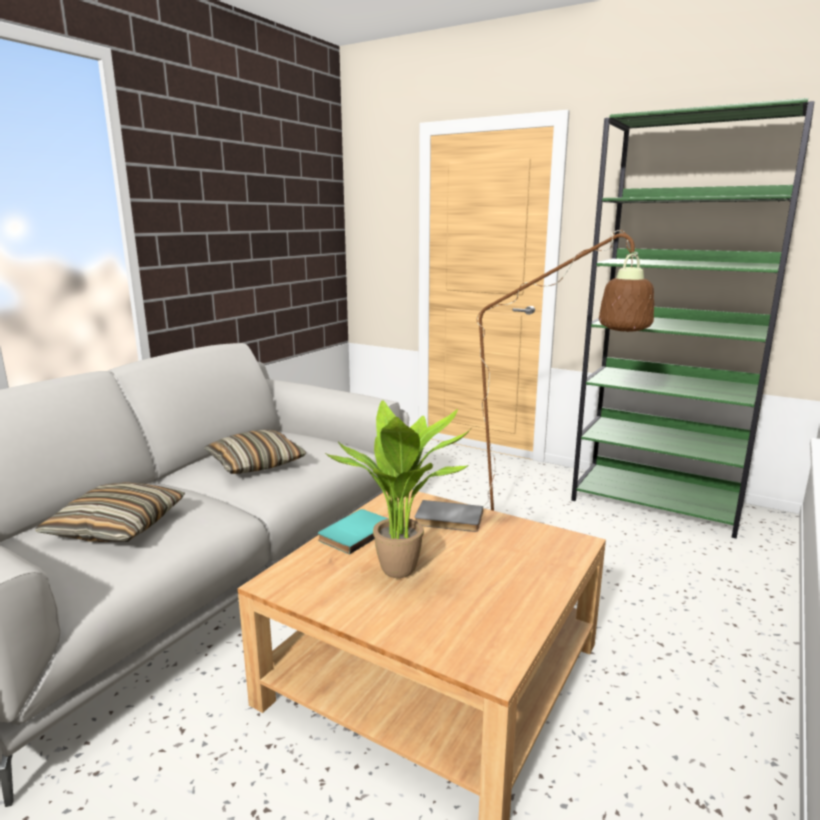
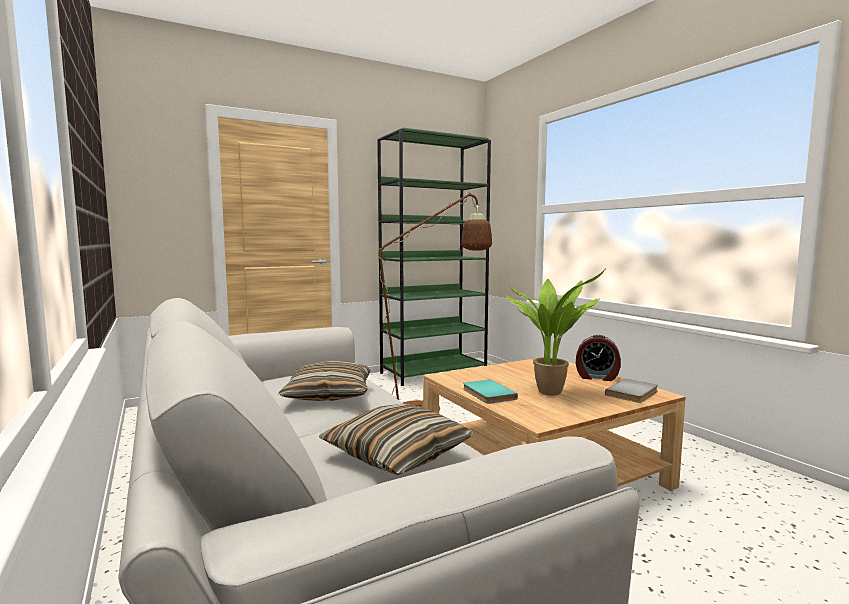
camera: 60 degrees left, 10 degrees down
grey book [415,500,483,532] -> grey book moved to [605,379,658,403]
none -> alarm clock [576,335,621,381]

